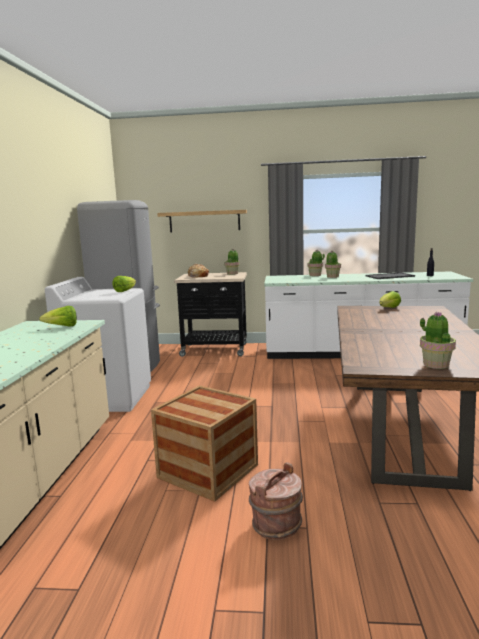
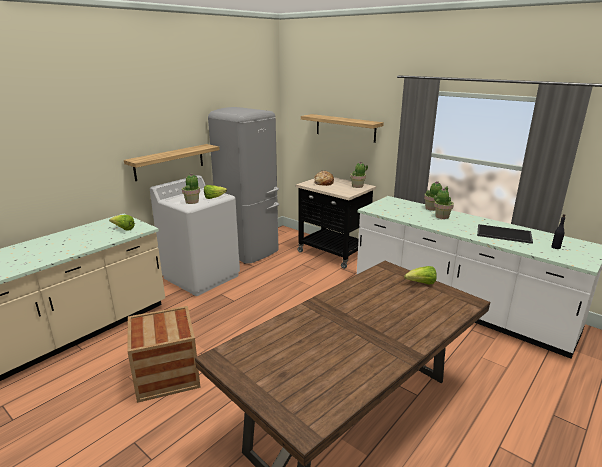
camera: 35 degrees right, 10 degrees up
brown bucket [249,462,303,540] -> none
potted plant [420,312,456,369] -> potted plant moved to [182,173,200,204]
none -> shelf [124,144,219,181]

